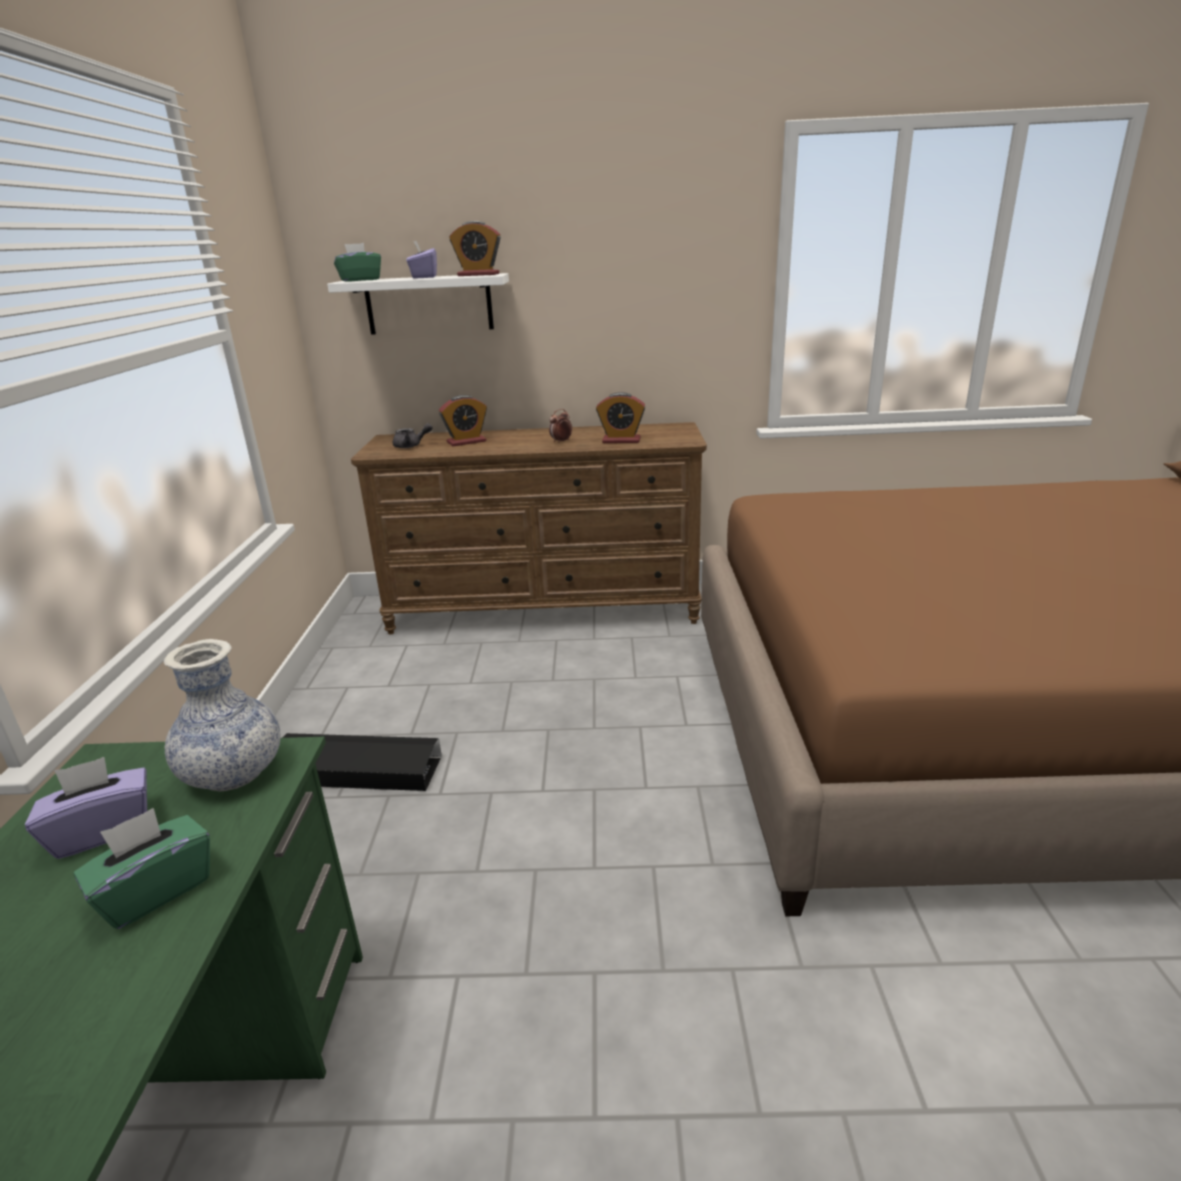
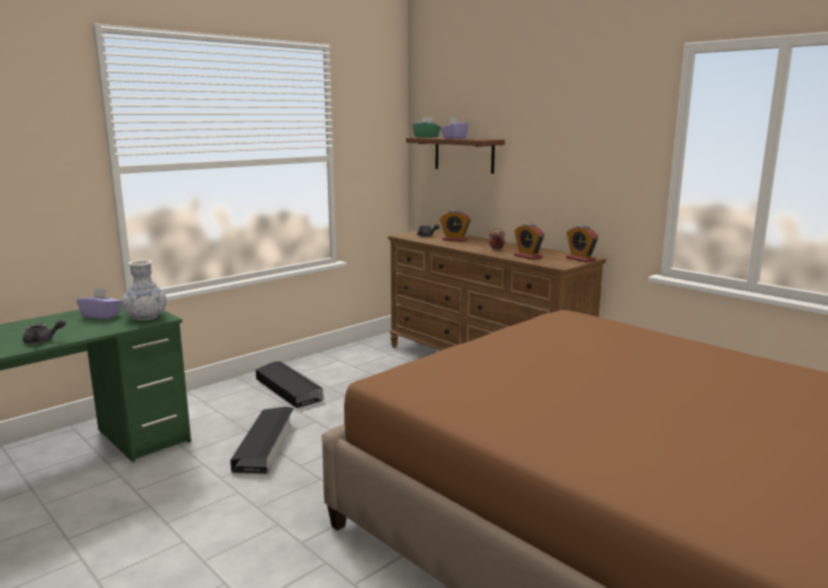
camera: 45 degrees right, 10 degrees down
green tissue box [74,808,210,929] -> none
white shelf [327,273,509,335] -> brown shelf [406,137,505,174]
alarm clock [449,221,501,276] -> alarm clock moved to [566,225,598,262]
none -> grey teapot [23,319,66,344]
none -> black storage box [230,407,294,474]

